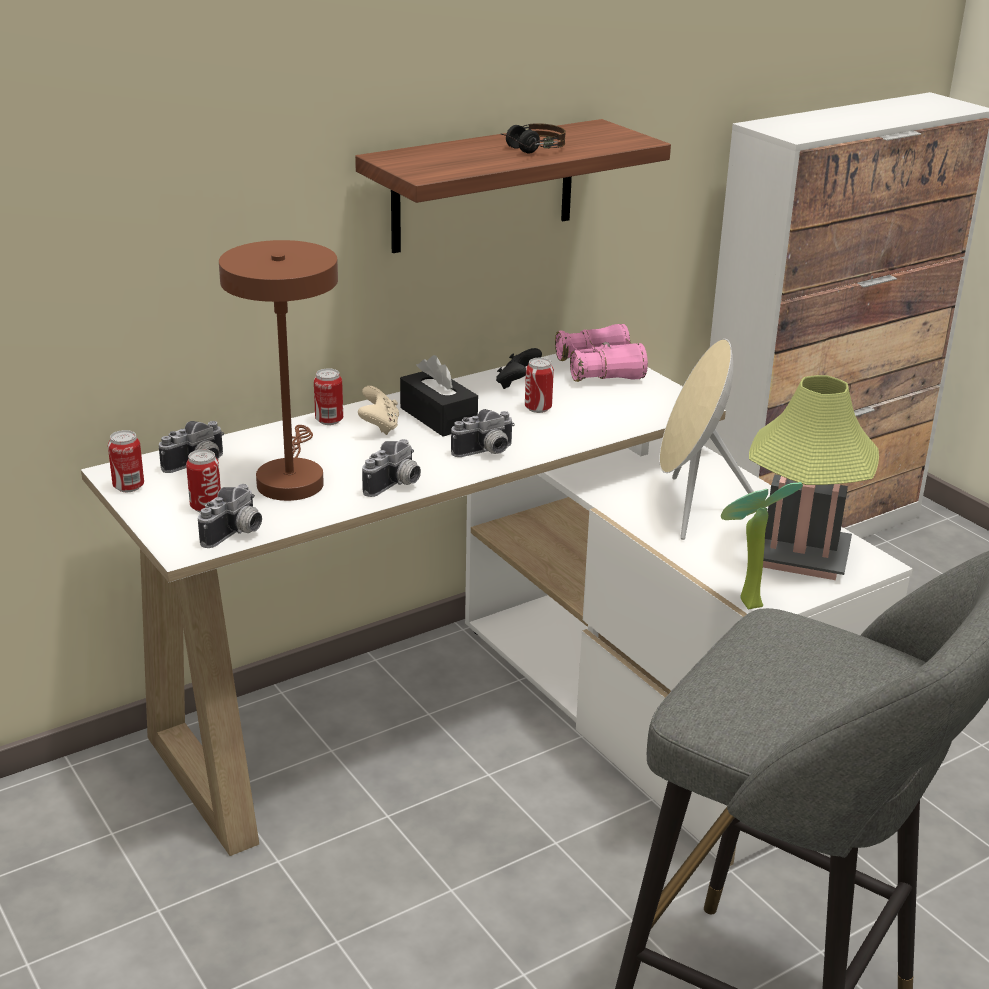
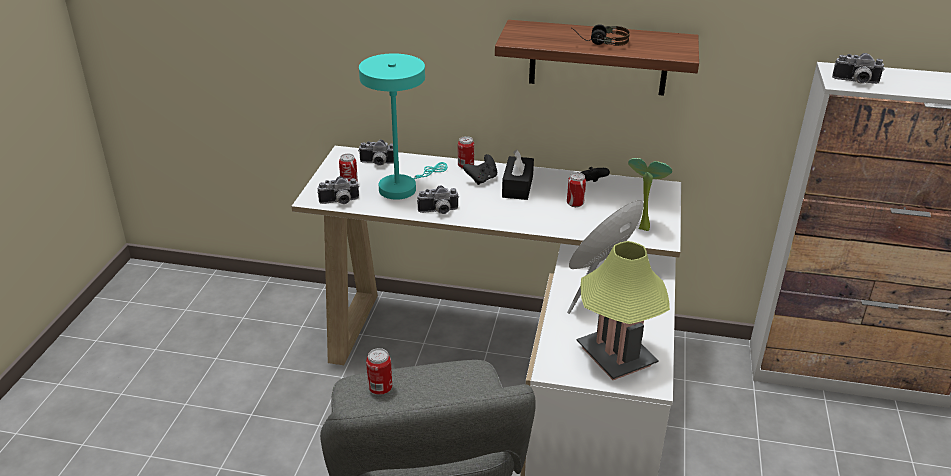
camera: 45 degrees right, 5 degrees up
can [108,430,144,492] -> can moved to [366,348,392,395]
brown table lamp [219,240,338,501] -> turquoise table lamp [359,53,448,200]
beige game controller [358,386,399,435] -> black game controller [463,154,497,185]
camera [451,409,515,457] -> camera moved to [832,53,885,84]
pink binoculars [555,324,648,382] -> none
potted plant [721,482,803,610] -> potted plant moved to [628,158,672,231]

